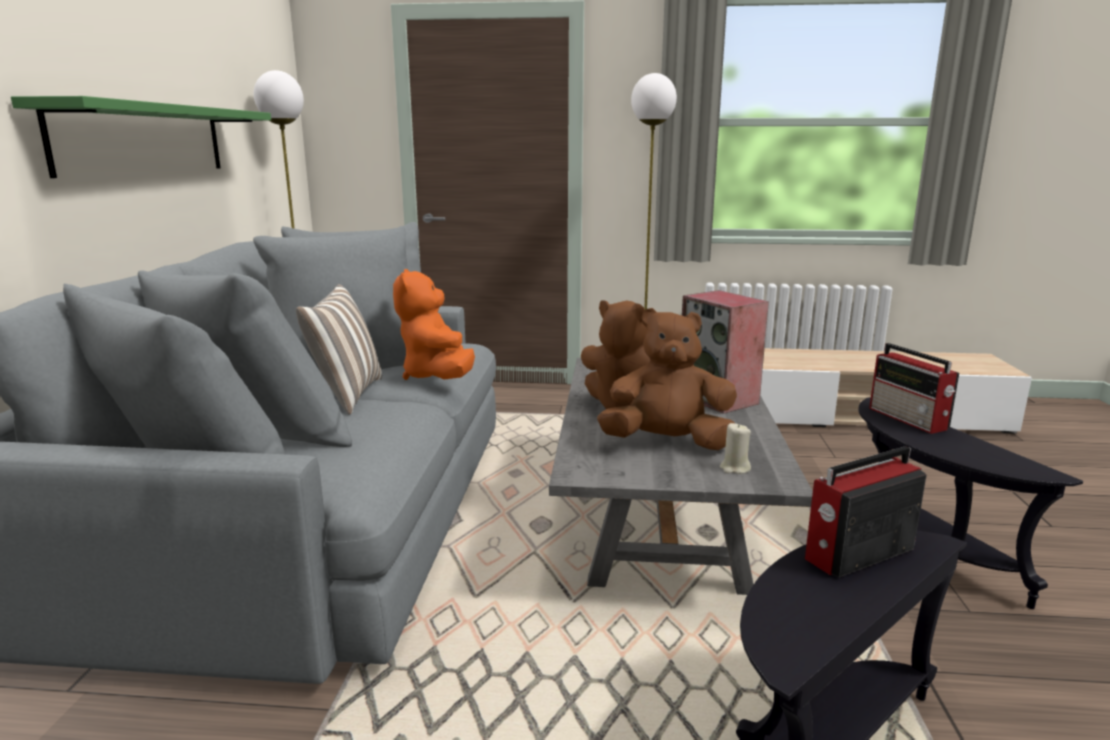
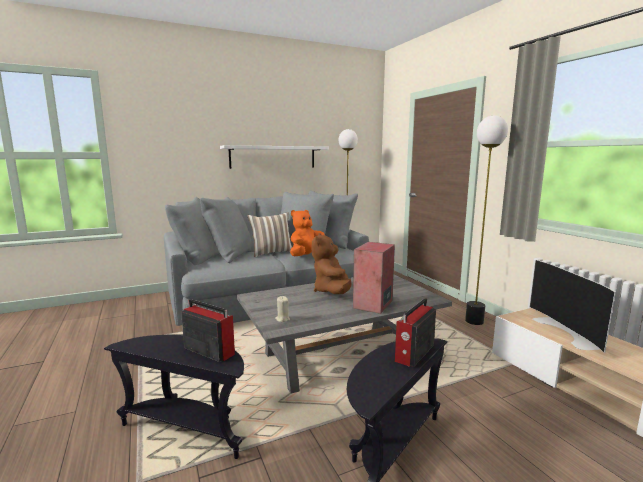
camera: 60 degrees right, 5 degrees down
green shelf [11,96,271,178] -> white shelf [220,145,329,169]
brown plush toy [597,308,737,450] -> none
none -> television [529,260,616,353]

